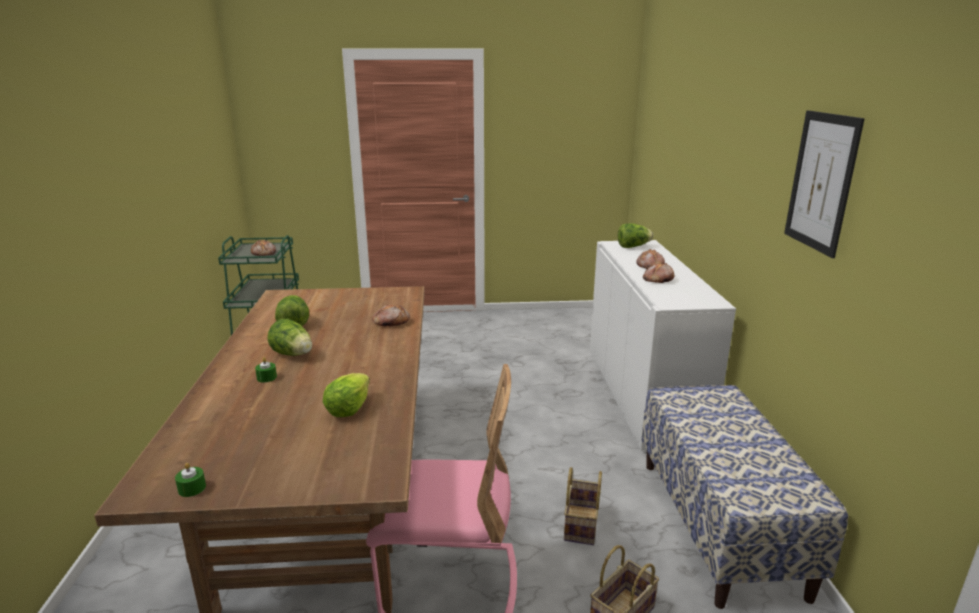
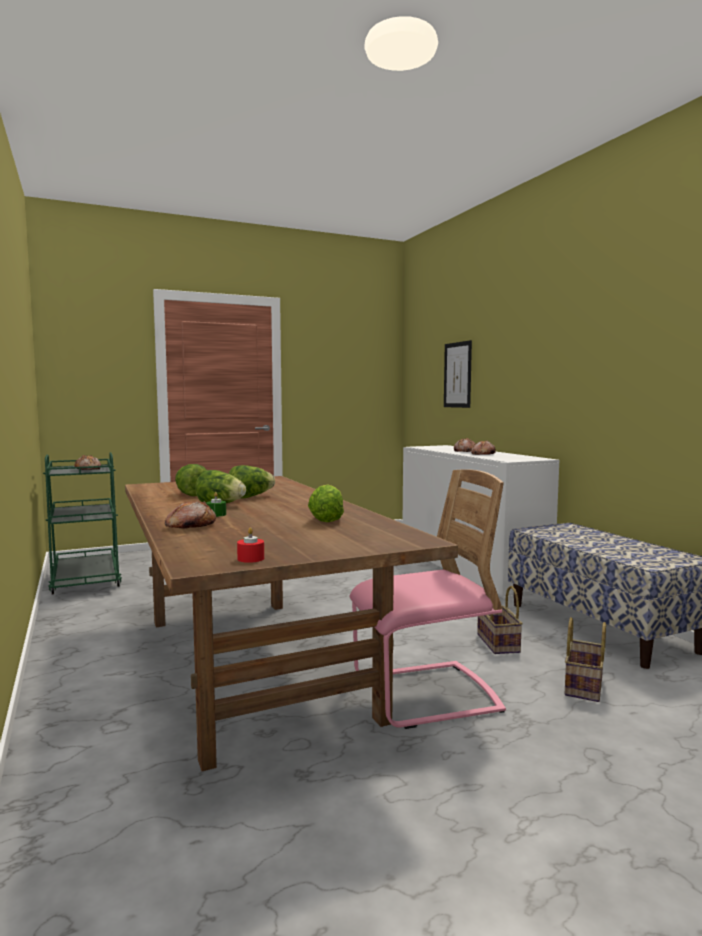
camera: 20 degrees left, 15 degrees down
green candle [175,463,206,497] -> red candle [237,527,264,563]
bread [372,305,410,327] -> bread moved to [165,502,216,529]
lettuce [618,223,653,248] -> lettuce moved to [229,465,275,498]
picture [784,110,865,258] -> picture moved to [444,340,472,408]

